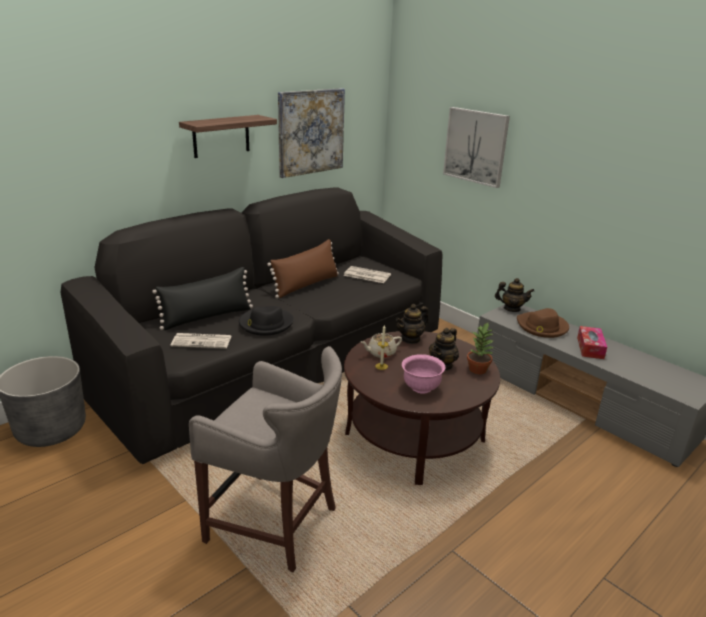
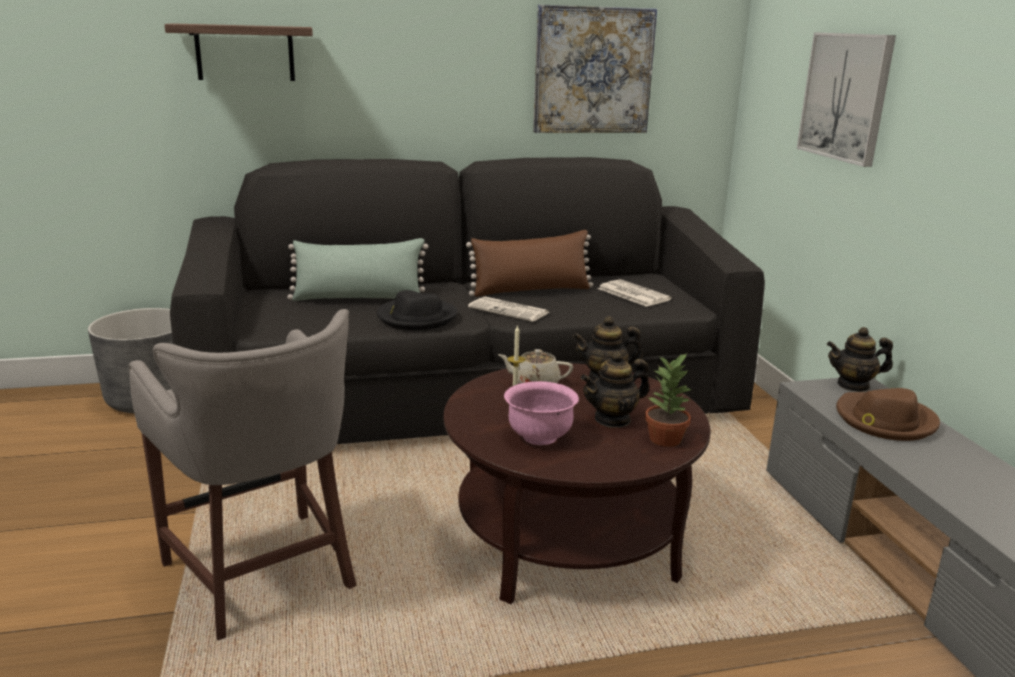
camera: 30 degrees right, 5 degrees down
black pillow [152,267,253,330] -> green pillow [287,238,428,301]
newspaper [170,333,232,349] -> newspaper moved to [468,297,550,322]
shelf [179,115,277,158] -> shelf moved to [164,23,313,81]
teapot [495,278,534,312] -> teapot turned 135 degrees clockwise [827,327,893,392]
tissue box [577,326,607,359] -> none

